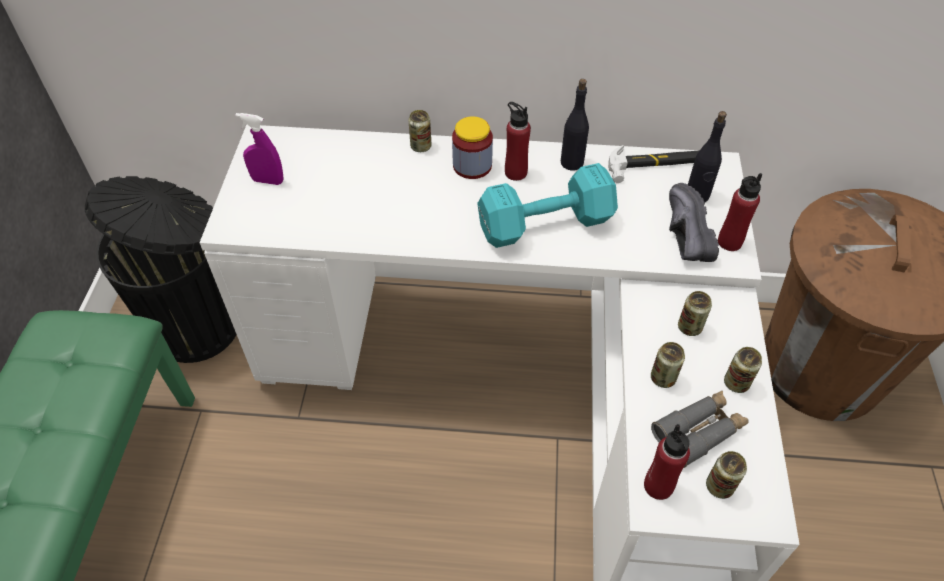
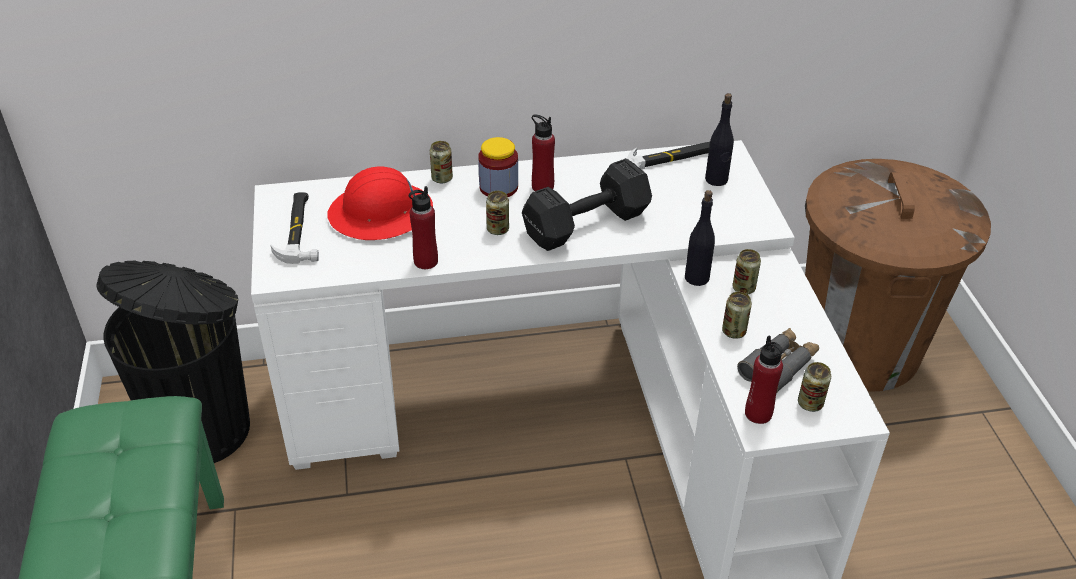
camera: 15 degrees left, 10 degrees down
purple spray bottle [236,113,284,185] -> hammer [271,192,319,264]
turquoise dumbbell [477,163,618,248] -> black dumbbell [522,158,652,251]
black bottle [561,79,589,171] -> black bottle moved to [685,190,715,286]
black shoe [669,183,719,262] -> none
red bottle [718,173,762,251] -> red bottle moved to [409,186,438,269]
can [724,347,762,393] -> can moved to [486,191,509,235]
none -> red hard hat [327,167,433,240]

